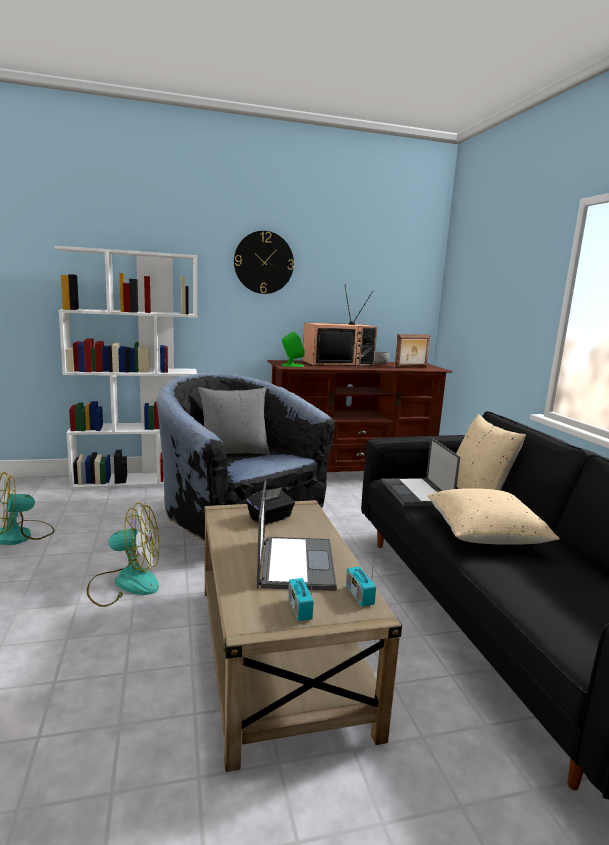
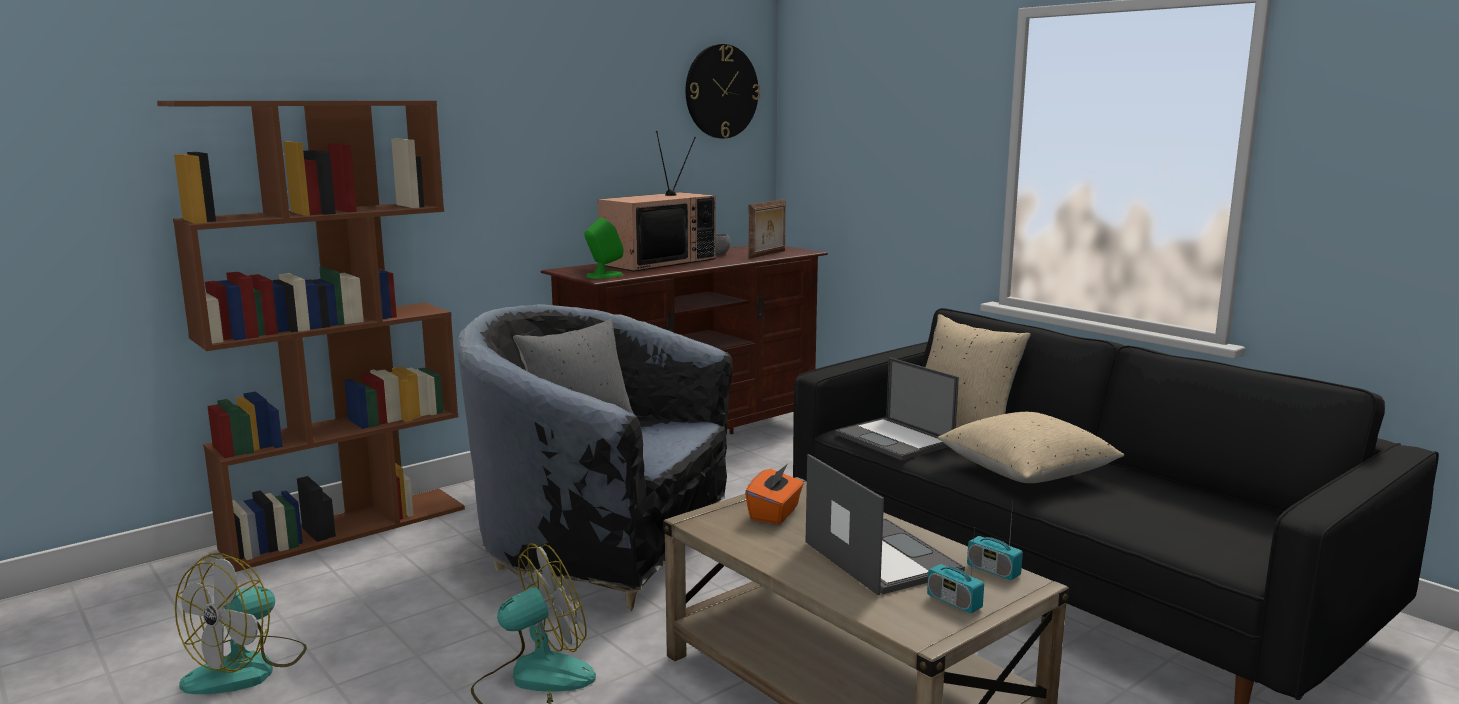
camera: 25 degrees left, 0 degrees up
white bookcase [54,246,198,489] -> brown bookcase [157,101,465,572]
wall clock [234,231,294,294] -> wall clock moved to [686,44,760,138]
black tissue box [246,487,295,525] -> orange tissue box [745,464,804,525]

